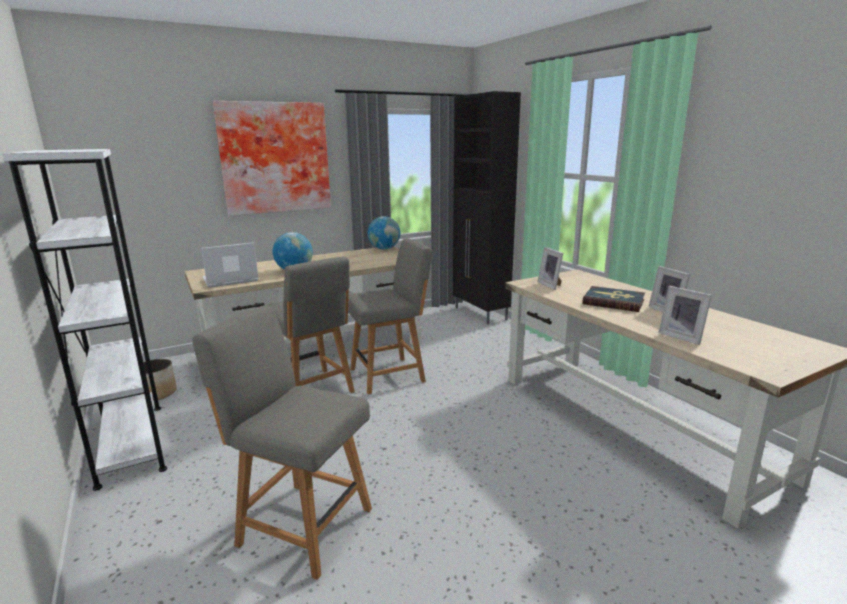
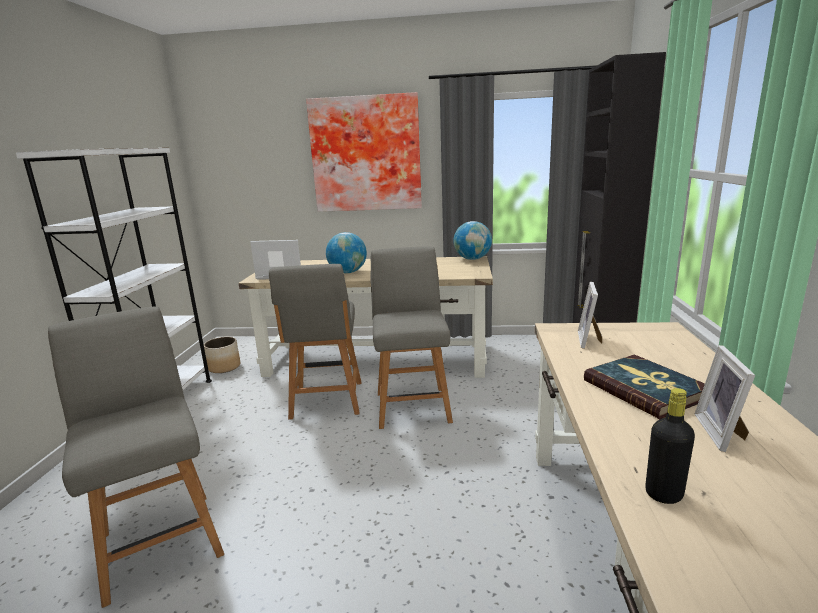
camera: 35 degrees right, 0 degrees up
grey chair [348,238,432,395] -> grey chair turned 105 degrees counterclockwise [370,246,453,429]
picture frame [658,286,712,345] -> black bottle [645,388,695,504]

